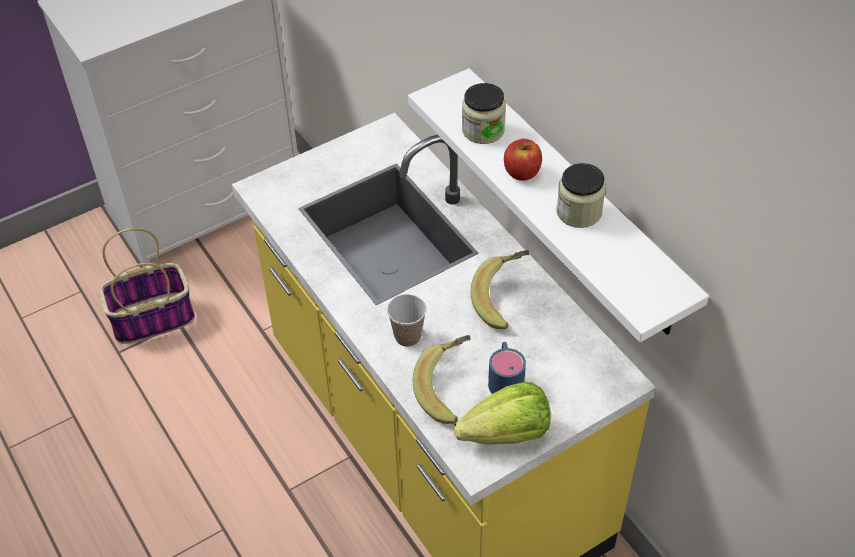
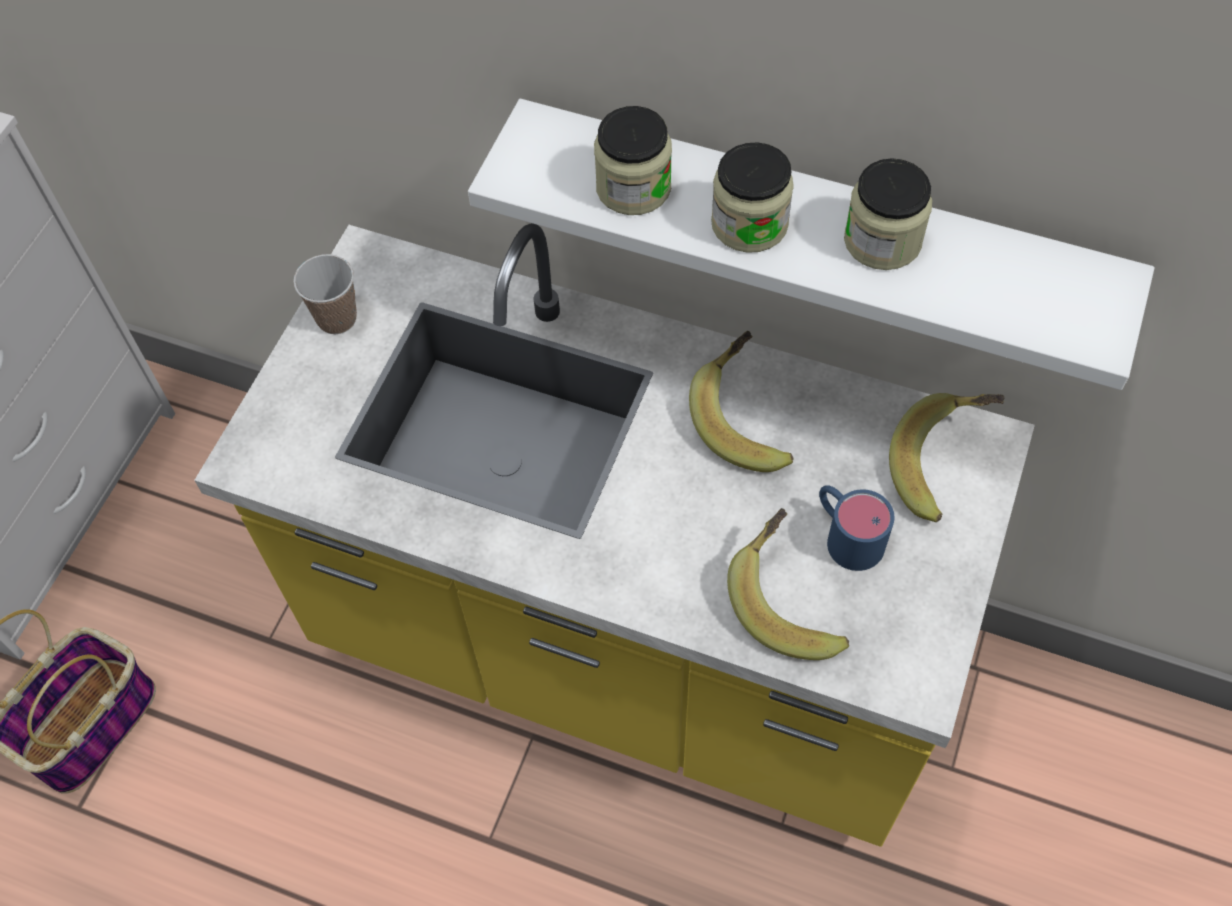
camera: 35 degrees left, 10 degrees up
cup [387,294,426,347] -> cup moved to [294,254,357,334]
lettuce [454,382,551,445] -> none
apple [504,138,542,181] -> jar [711,142,794,253]
none -> banana [889,393,1004,522]

